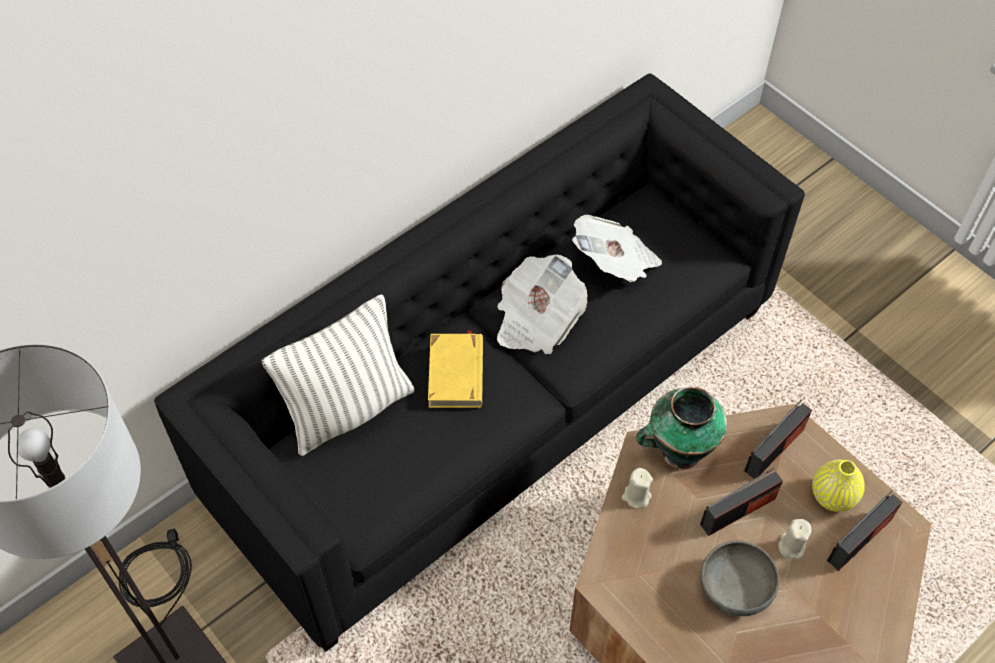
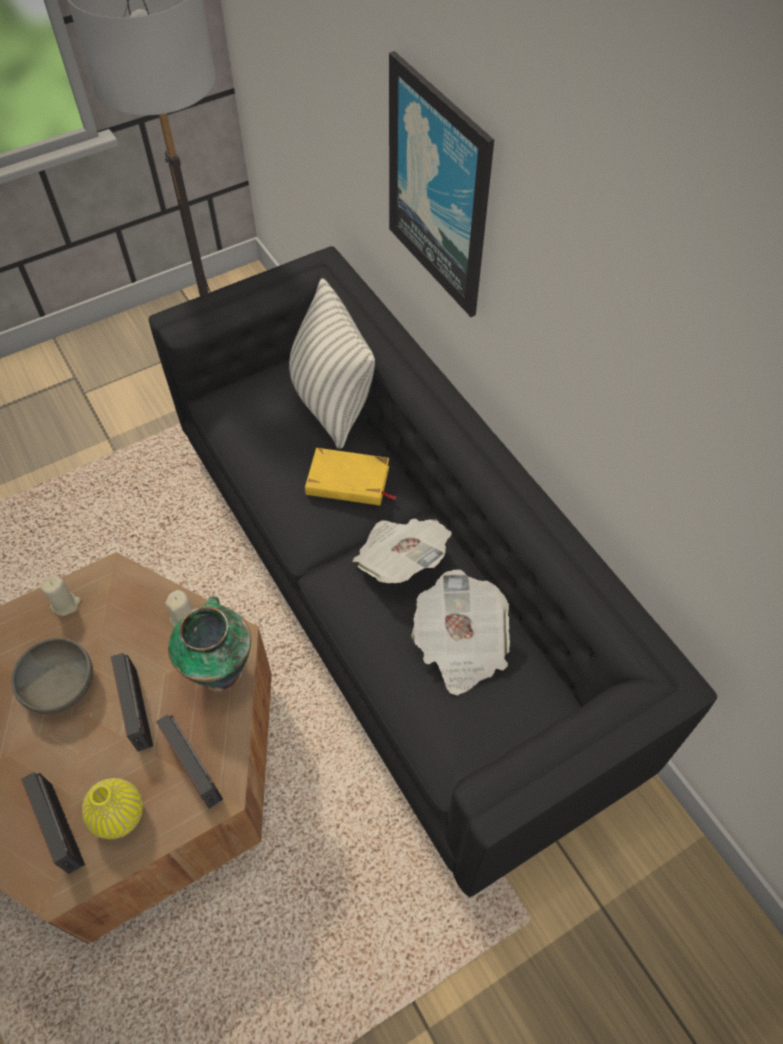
camera: 100 degrees right, 0 degrees up
beige candle [778,519,811,559] -> beige candle moved to [40,576,81,616]
none -> picture [389,51,494,317]

